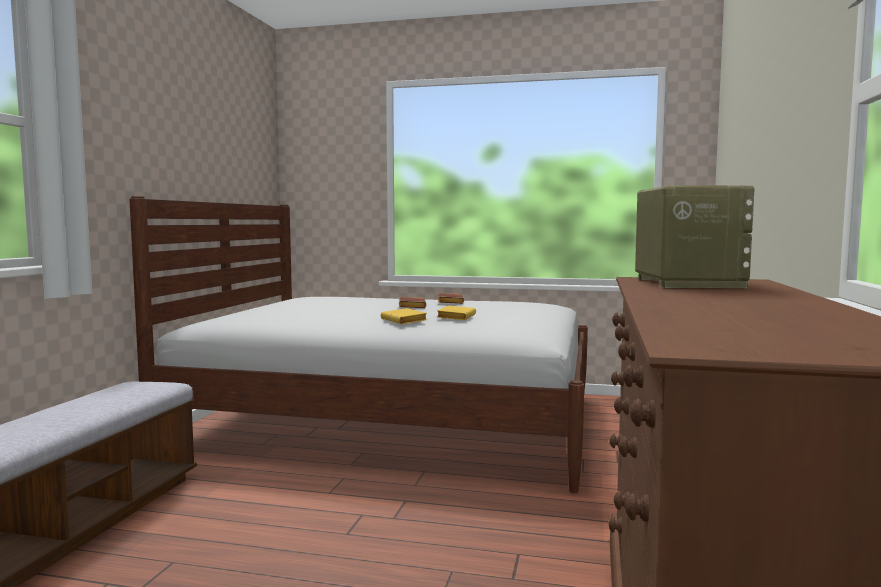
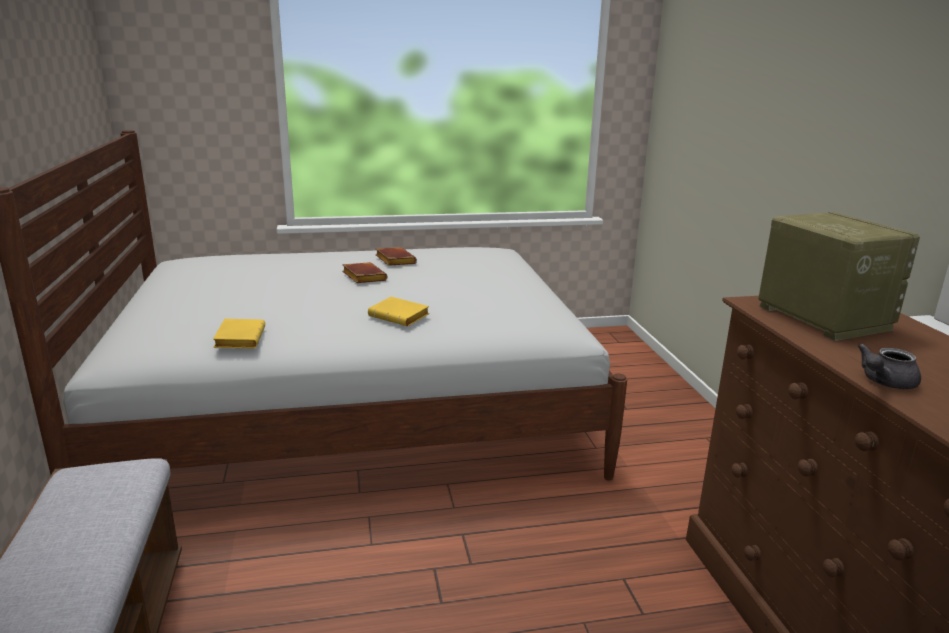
camera: 25 degrees left, 15 degrees up
yellow book [437,306,476,320] -> yellow book moved to [213,319,265,348]
none -> grey teapot [857,343,921,389]

